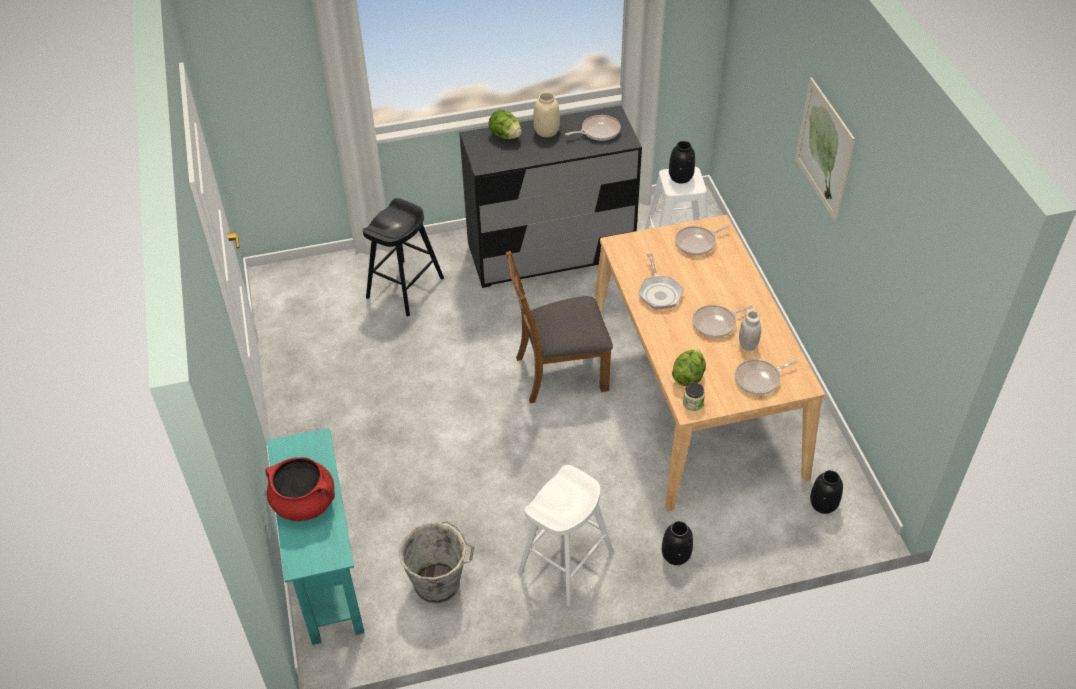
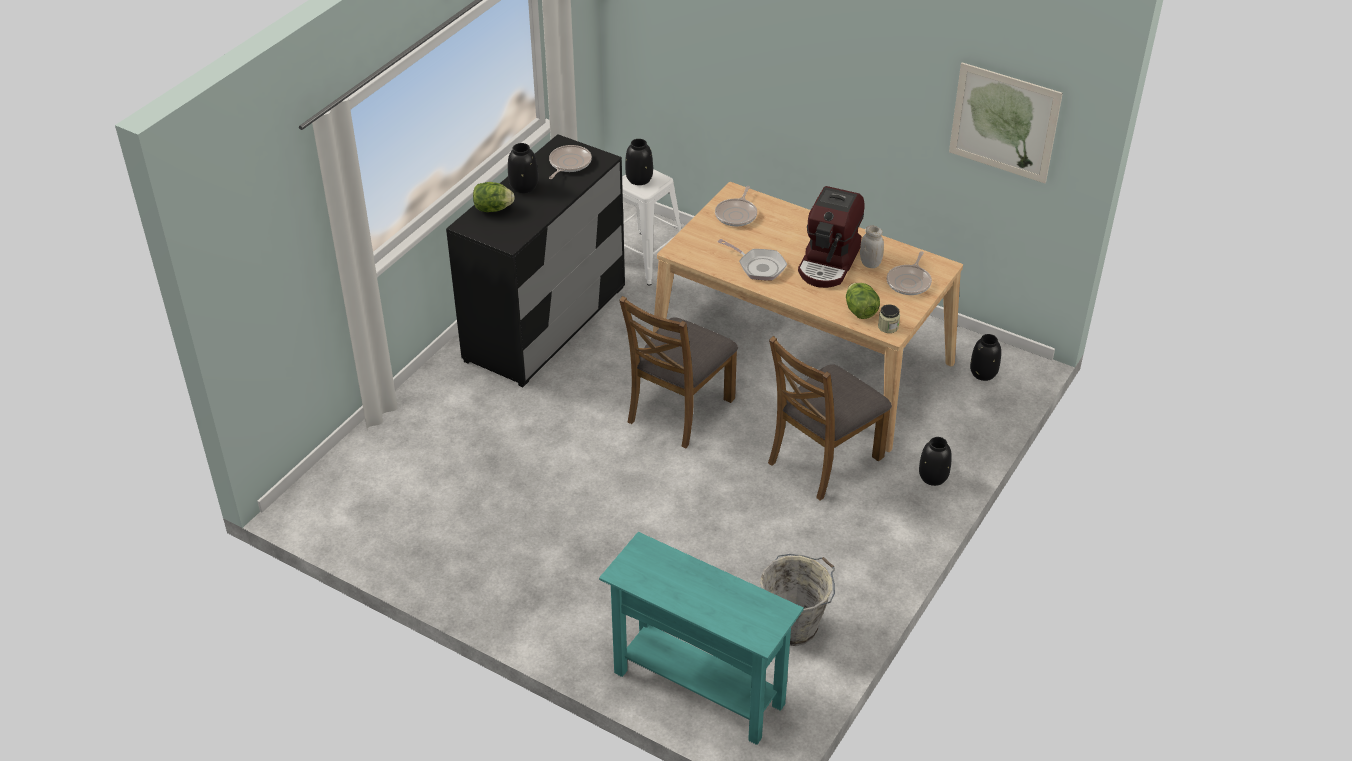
camera: 45 degrees left, 5 degrees down
red cooking pot [266,457,335,521] -> none
black stool [363,198,444,317] -> none
white stool [518,465,614,606] -> none
beige vase [533,92,560,137] -> black vase [508,143,538,193]
frying pan [692,305,753,338] -> coffee machine [798,186,865,288]
picture [795,77,855,221] -> picture moved to [949,62,1063,183]
none -> brown chair [768,336,892,501]

